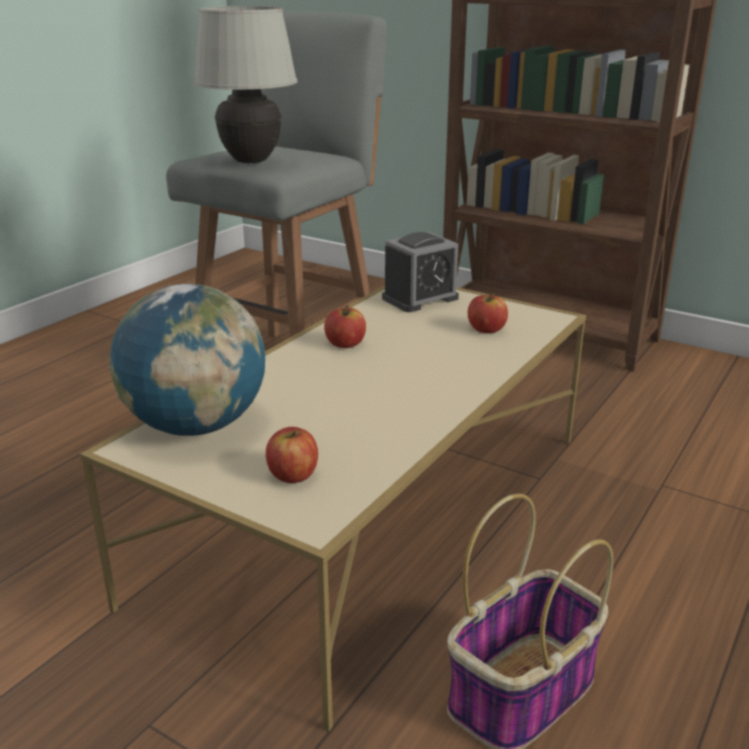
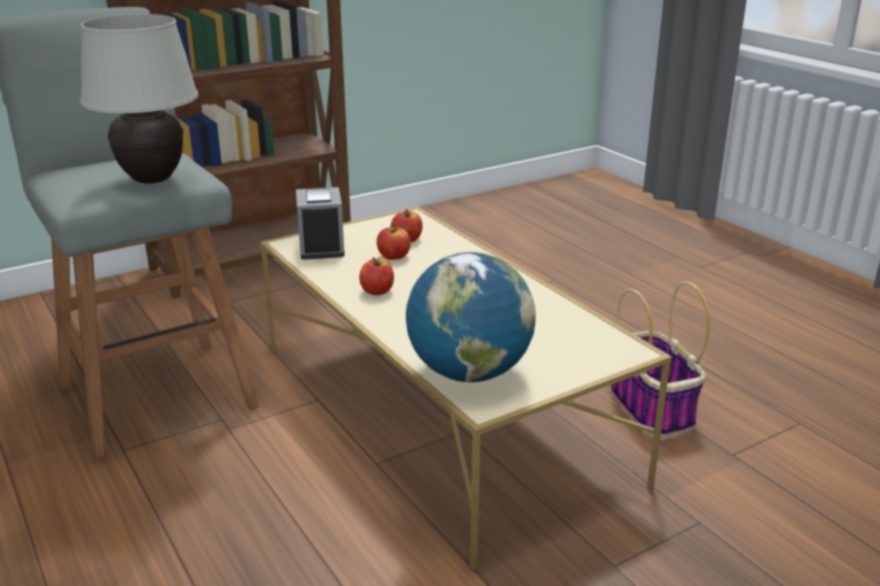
camera: 65 degrees left, 0 degrees up
apple [266,427,318,483] -> apple moved to [377,225,411,260]

